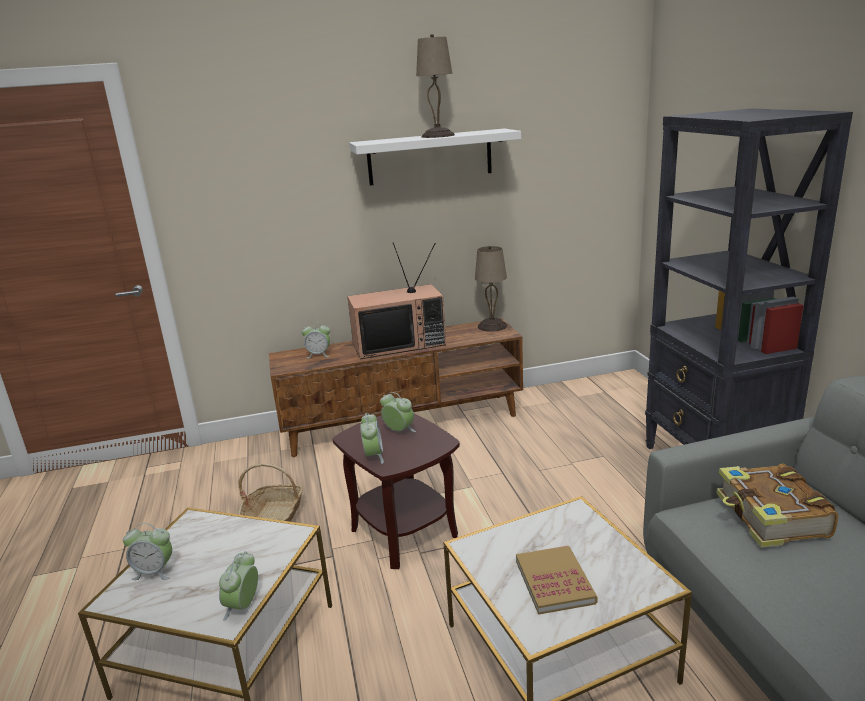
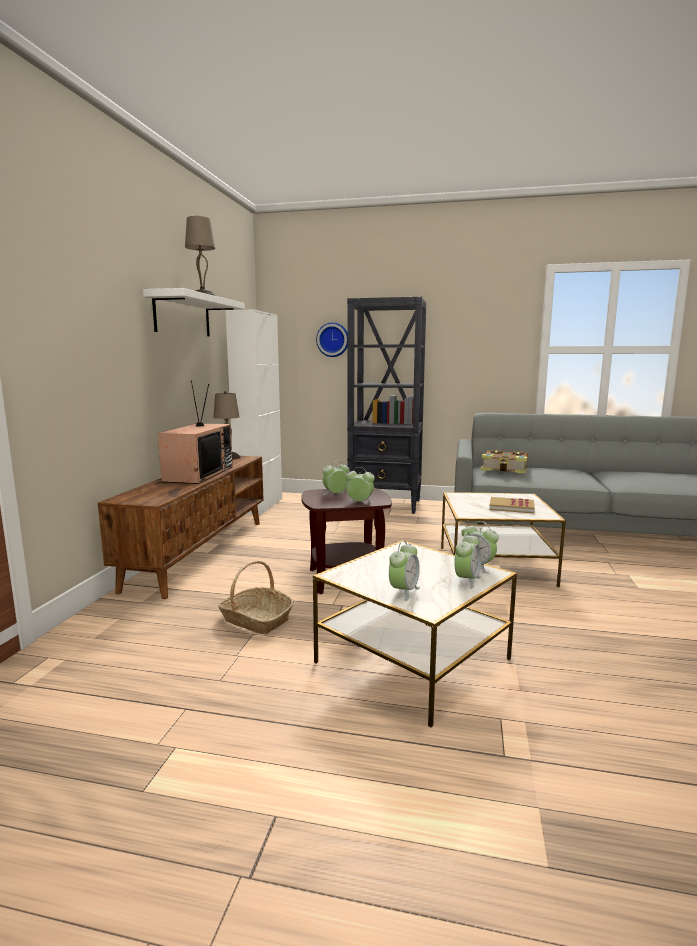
camera: 65 degrees left, 10 degrees down
alarm clock [302,322,330,358] -> alarm clock moved to [454,532,481,589]
none -> white cabinet [226,310,282,515]
none -> wall clock [316,322,348,357]

